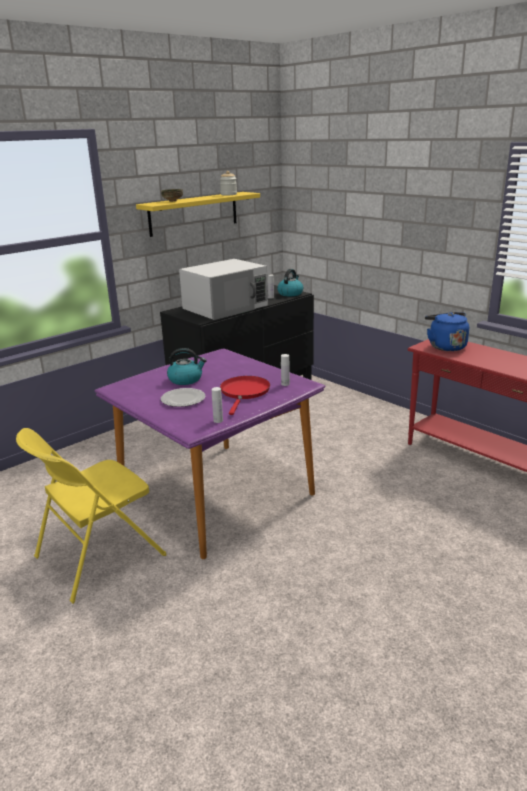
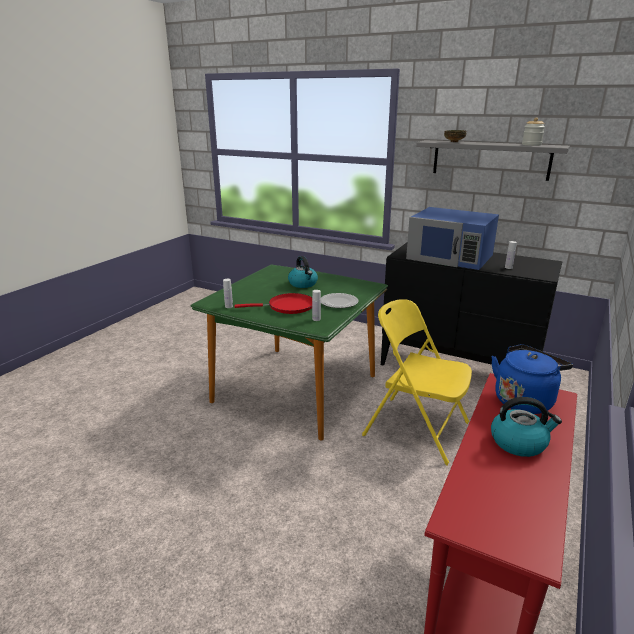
camera: 70 degrees right, 0 degrees up
yellow chair [16,428,166,604] -> yellow chair moved to [362,299,472,465]
purple dining table [95,349,326,559] -> green dining table [191,265,388,440]
yellow shelf [136,192,260,237] -> grey shelf [416,140,570,181]
plate [161,388,205,407] -> plate moved to [321,293,358,308]
white microwave [179,259,268,320] -> blue microwave [406,207,499,270]
kettle [277,269,303,296] -> kettle moved to [491,397,562,457]

